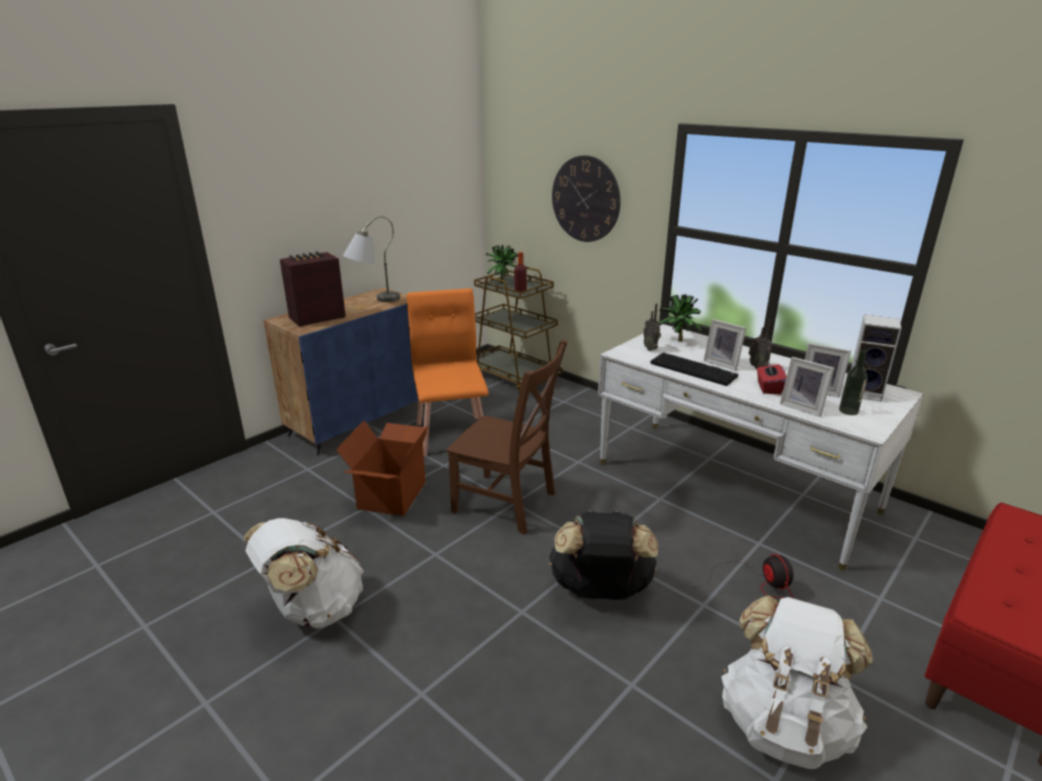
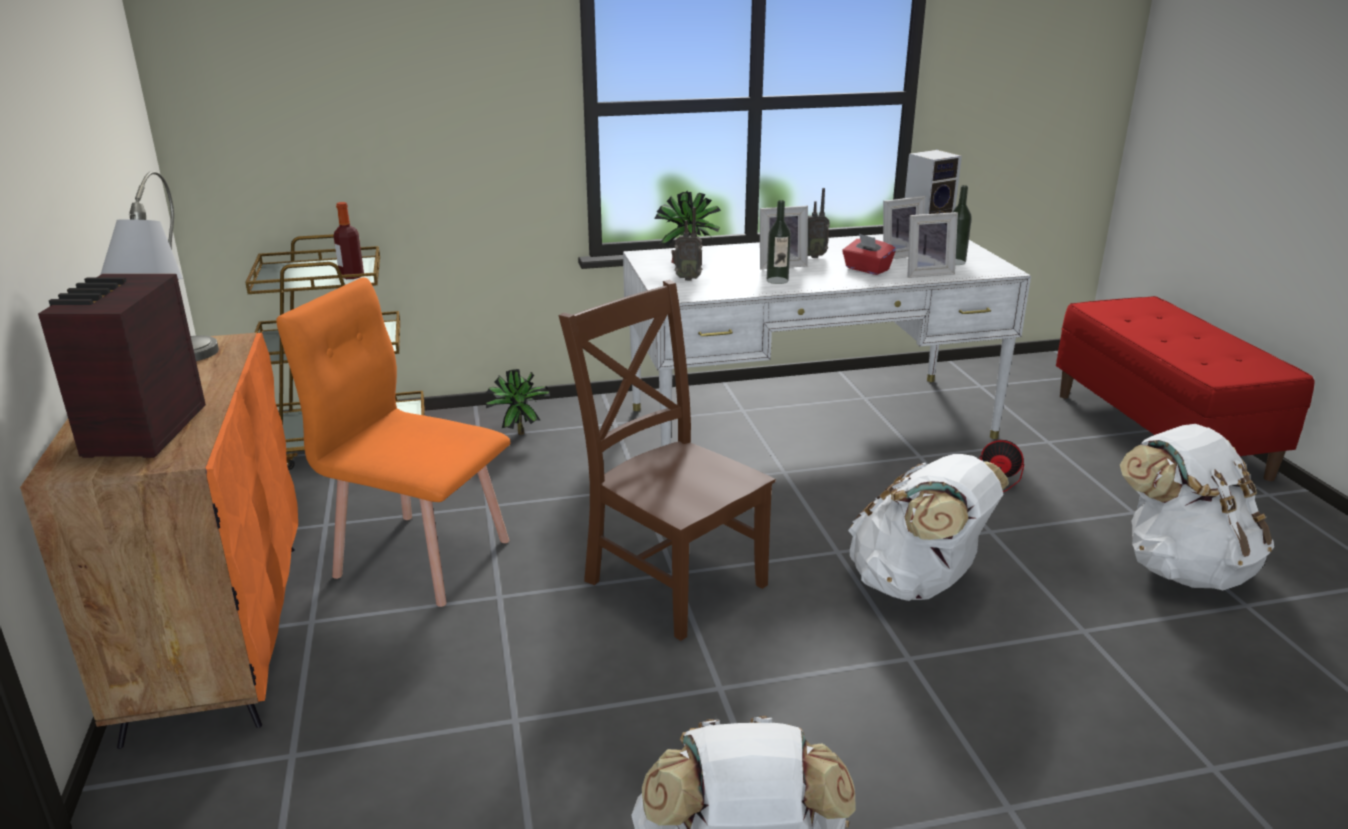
camera: 55 degrees left, 0 degrees up
blue cabinet [264,288,425,456] -> orange cabinet [20,333,298,749]
cardboard box [336,420,428,516] -> none
brown chair [446,340,568,535] -> brown chair turned 105 degrees counterclockwise [558,280,776,641]
potted plant [485,244,518,283] -> potted plant moved to [486,369,550,435]
black backpack [549,511,658,600] -> white backpack [848,454,1009,601]
wall clock [552,155,621,242] -> none
keyboard [650,353,738,386] -> bottle [767,200,791,284]

